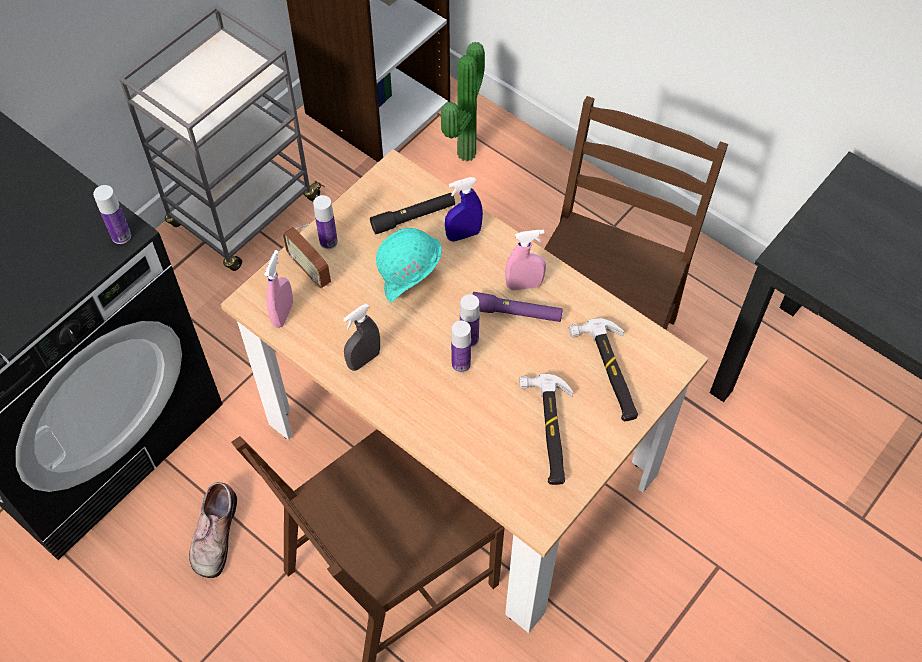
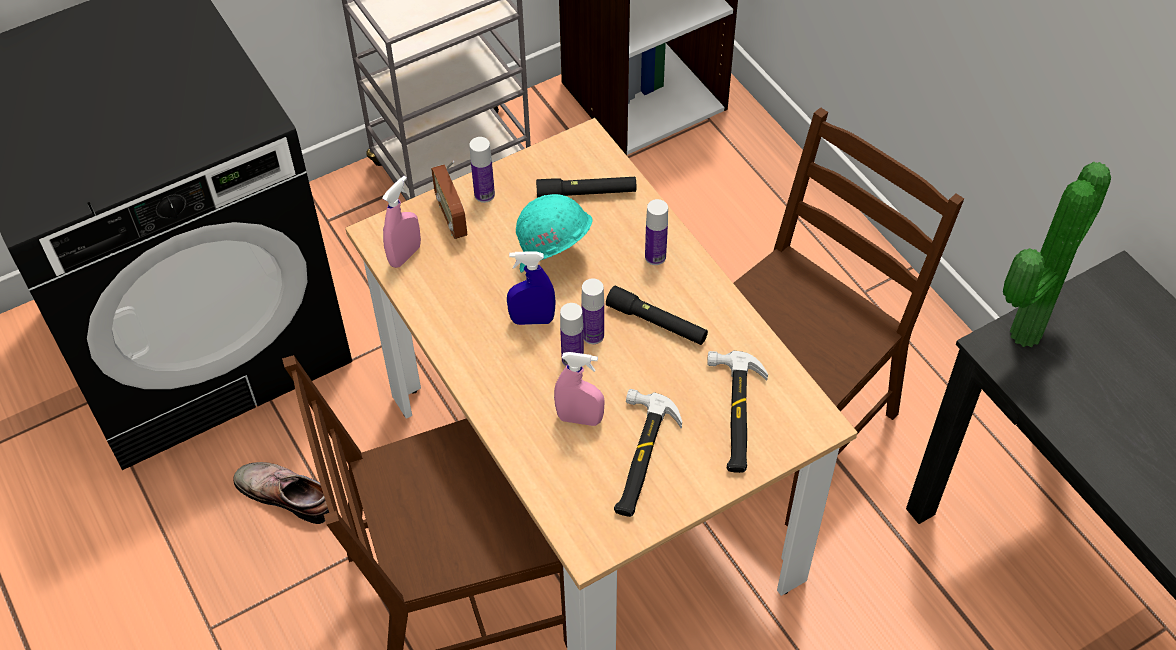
camera: 20 degrees right, 5 degrees down
bottle [93,185,131,244] -> bottle moved to [645,199,668,265]
shoe [189,482,237,578] -> shoe turned 90 degrees clockwise [234,462,329,524]
grey spray bottle [343,303,380,371] -> none
potted plant [441,42,485,162] -> potted plant moved to [1003,162,1111,347]
blue spray bottle [445,177,483,242] -> blue spray bottle moved to [507,251,555,325]
purple flashlight [472,292,563,322] -> black flashlight [606,286,708,345]
pink spray bottle [505,230,546,290] -> pink spray bottle moved to [554,352,605,426]

